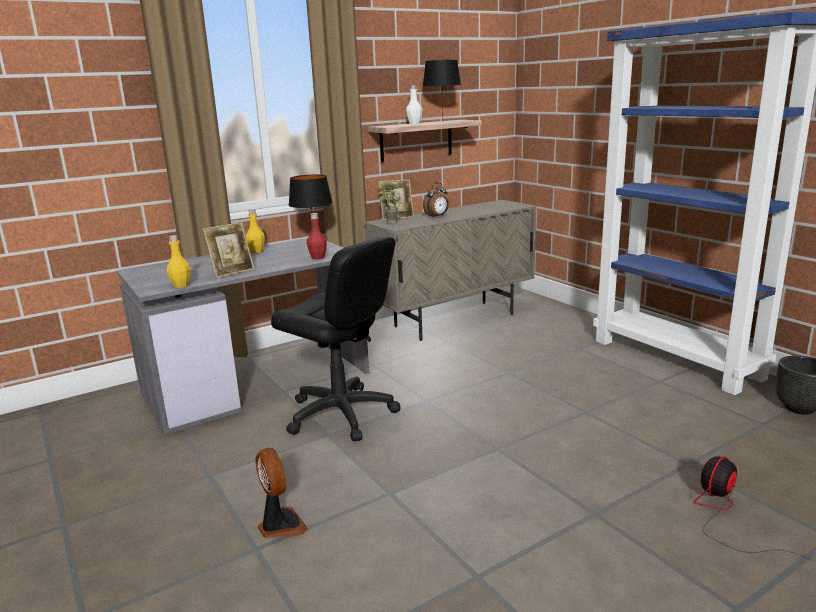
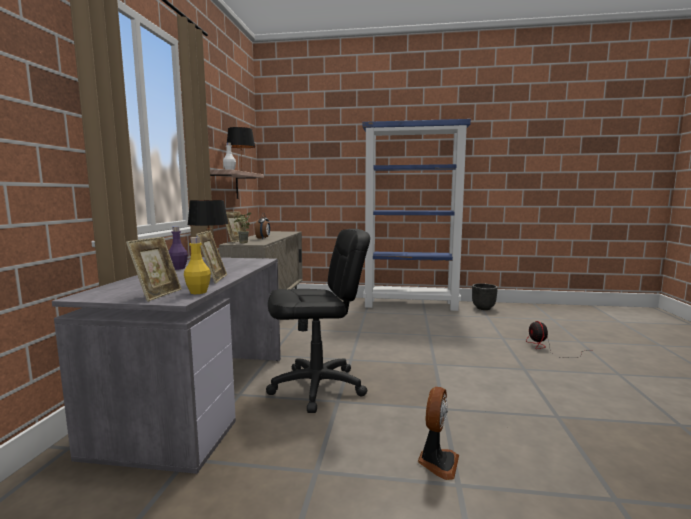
camera: 50 degrees left, 10 degrees down
yellow bottle [246,209,265,253] -> purple bottle [169,227,188,270]
fan [255,448,308,538] -> fan turned 105 degrees clockwise [418,387,459,480]
red bottle [307,213,327,259] -> none
none -> picture frame [126,237,182,302]

